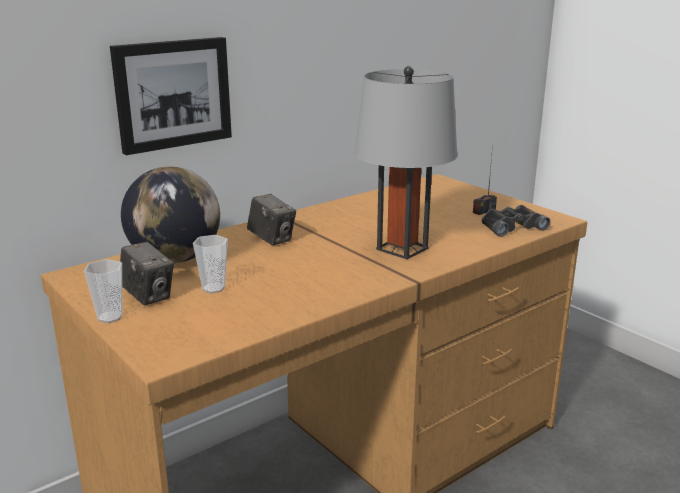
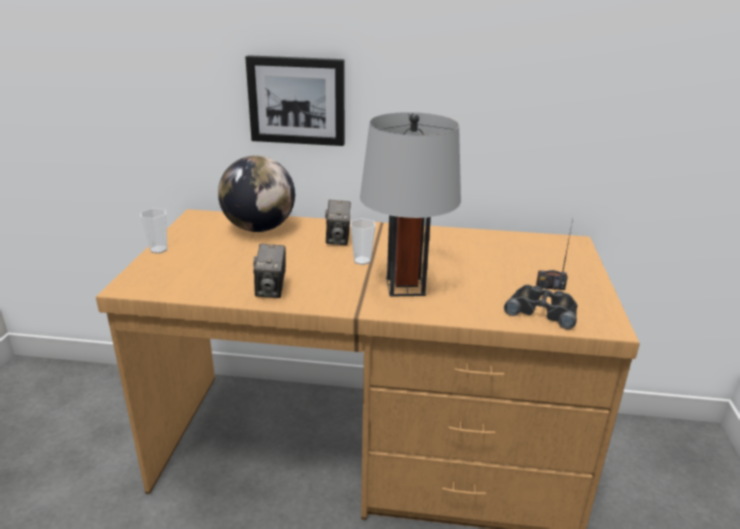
camera: 45 degrees right, 5 degrees up
camera [120,241,174,305] -> camera moved to [253,244,286,298]
cup [193,235,228,293] -> cup moved to [350,218,376,265]

